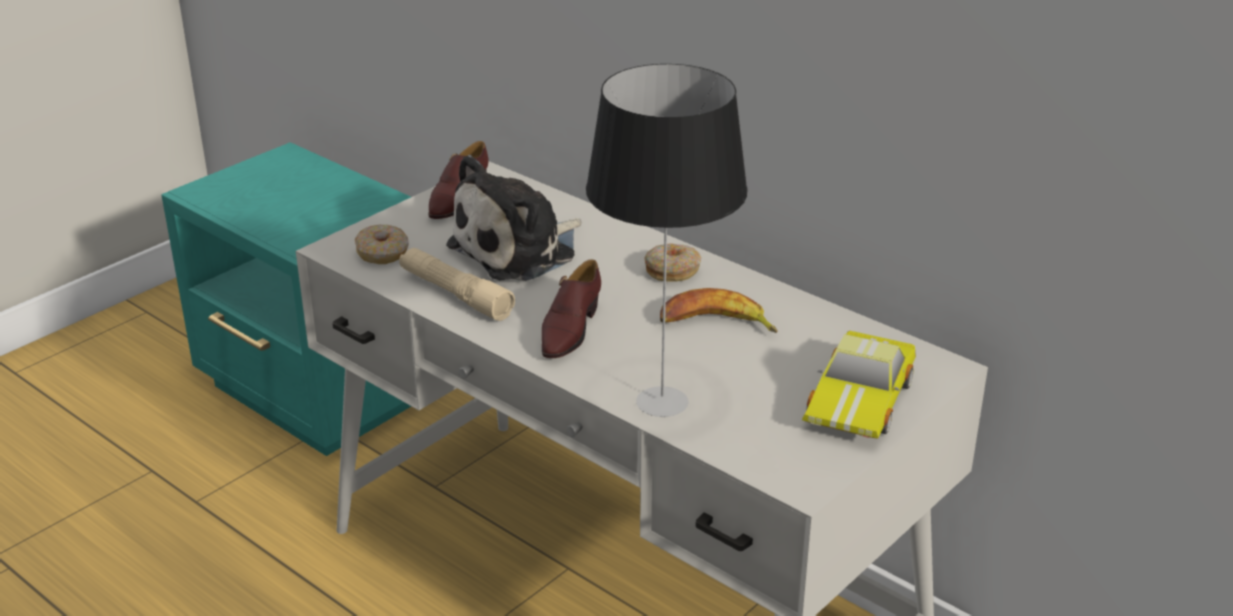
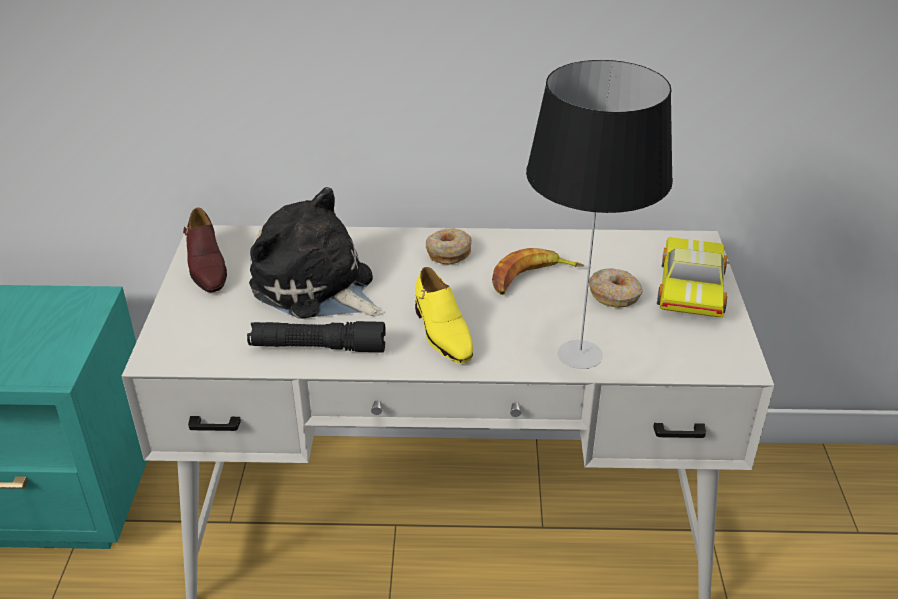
camera: 40 degrees left, 5 degrees up
donut [355,225,408,264] -> donut moved to [589,269,643,308]
beige flashlight [399,248,515,321] -> black flashlight [247,321,386,352]
plush toy [446,155,582,281] -> plush toy turned 120 degrees clockwise [249,187,383,319]
brown shoe [542,259,601,358] -> yellow shoe [415,267,473,363]
toy car [802,331,916,438] -> toy car turned 150 degrees counterclockwise [657,237,730,317]

